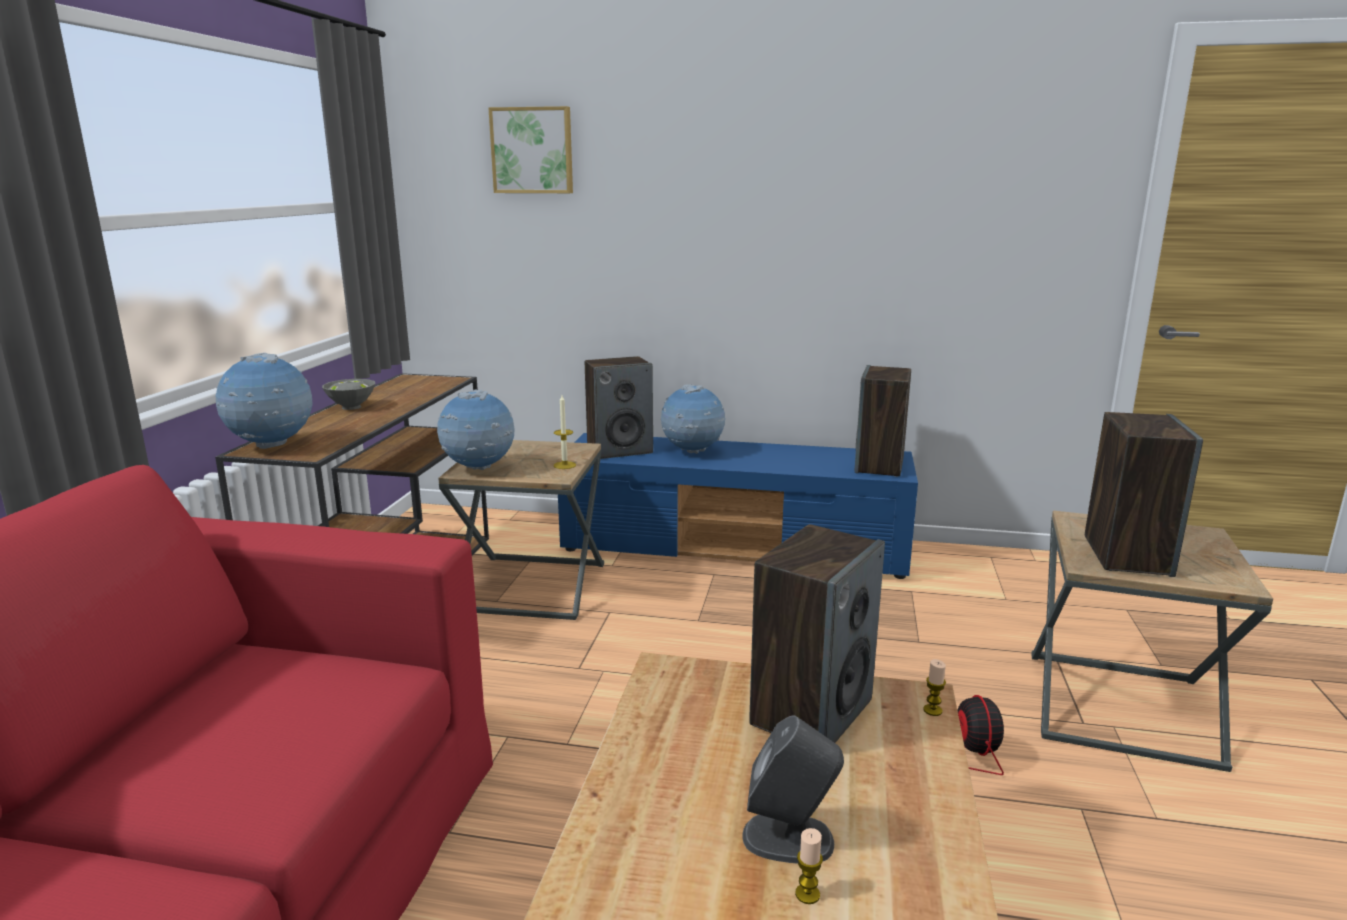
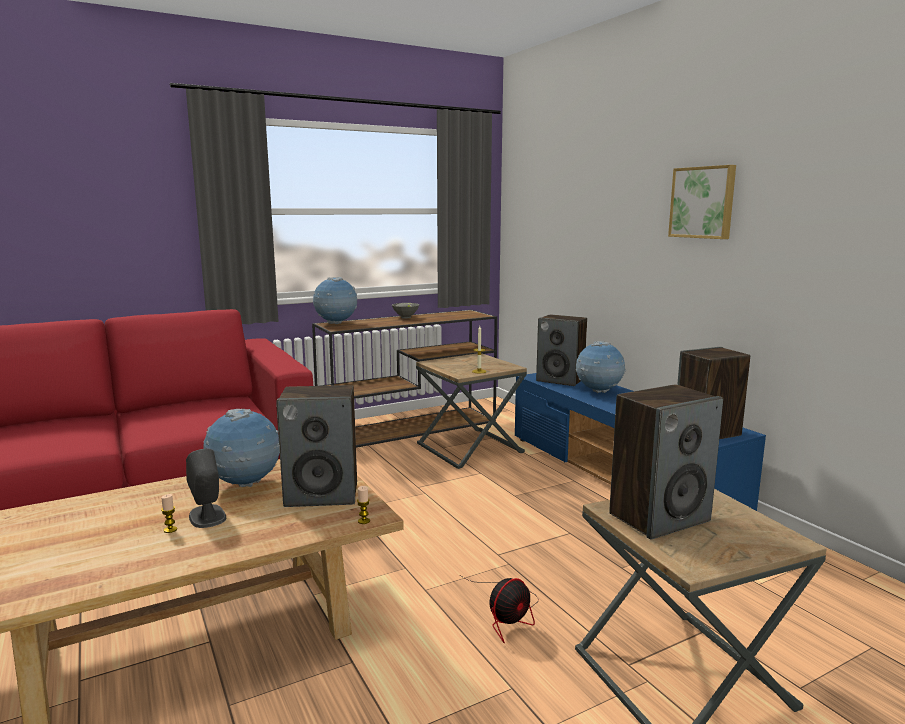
camera: 50 degrees right, 5 degrees down
globe [437,389,514,470] -> globe moved to [203,409,280,487]
picture [488,106,573,193] -> picture moved to [668,165,736,239]

